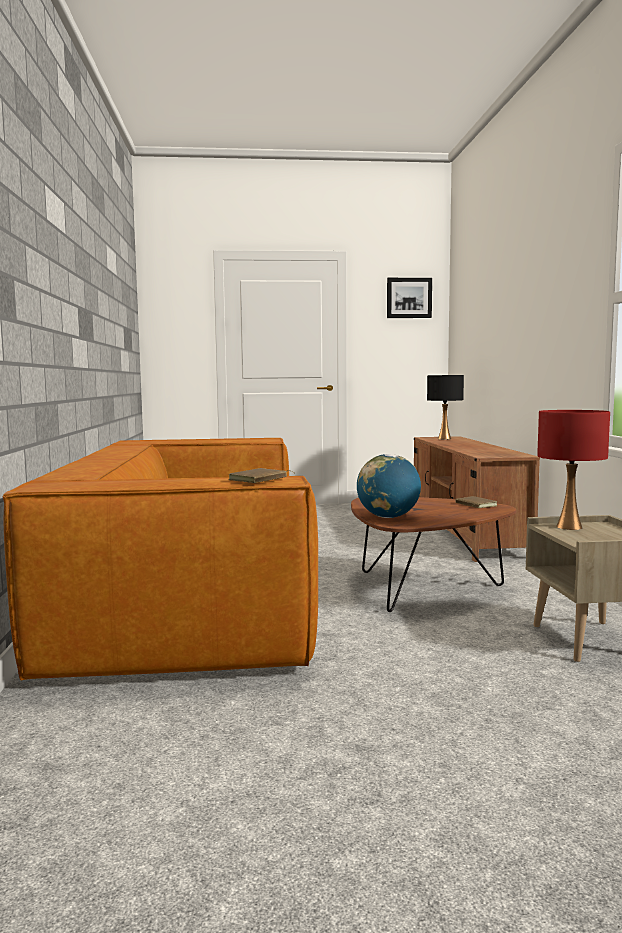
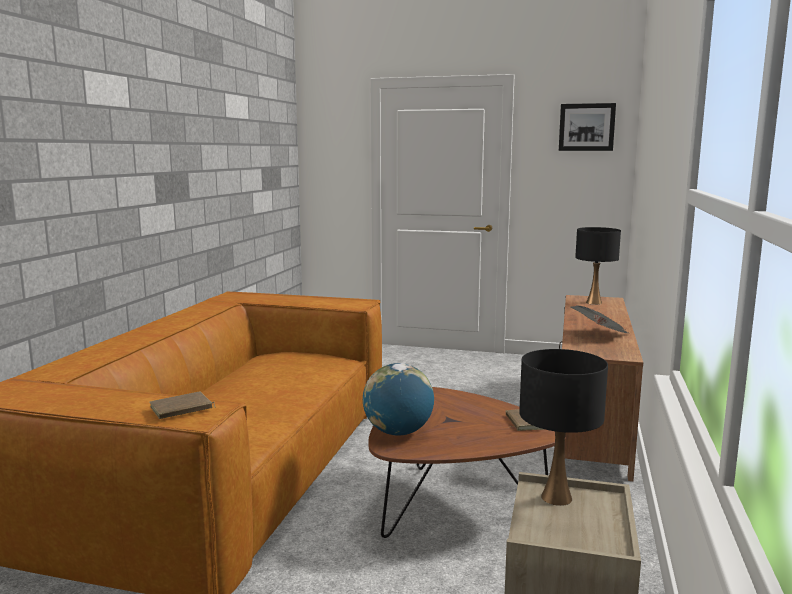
camera: 20 degrees right, 5 degrees up
red table lamp [537,410,610,530] -> black table lamp [519,349,608,506]
none -> newspaper [571,305,628,333]

